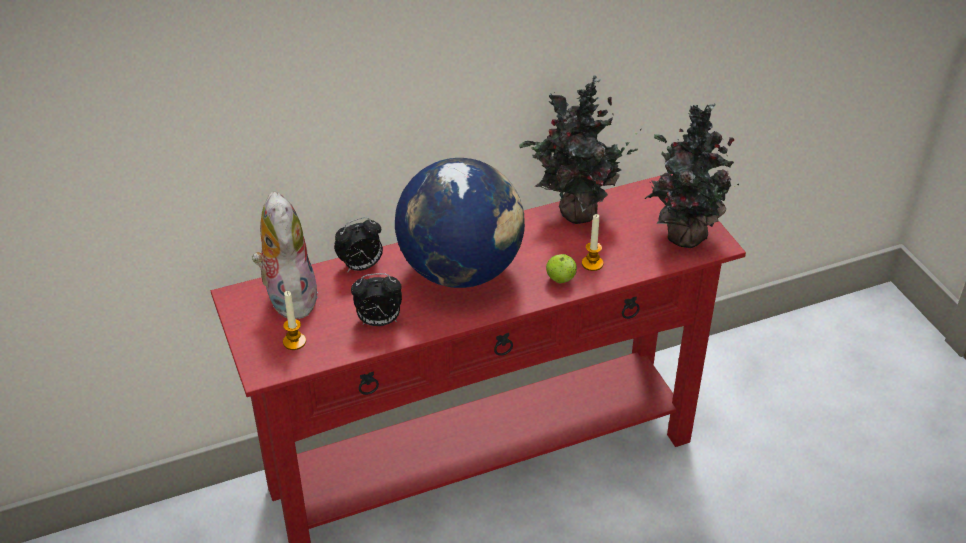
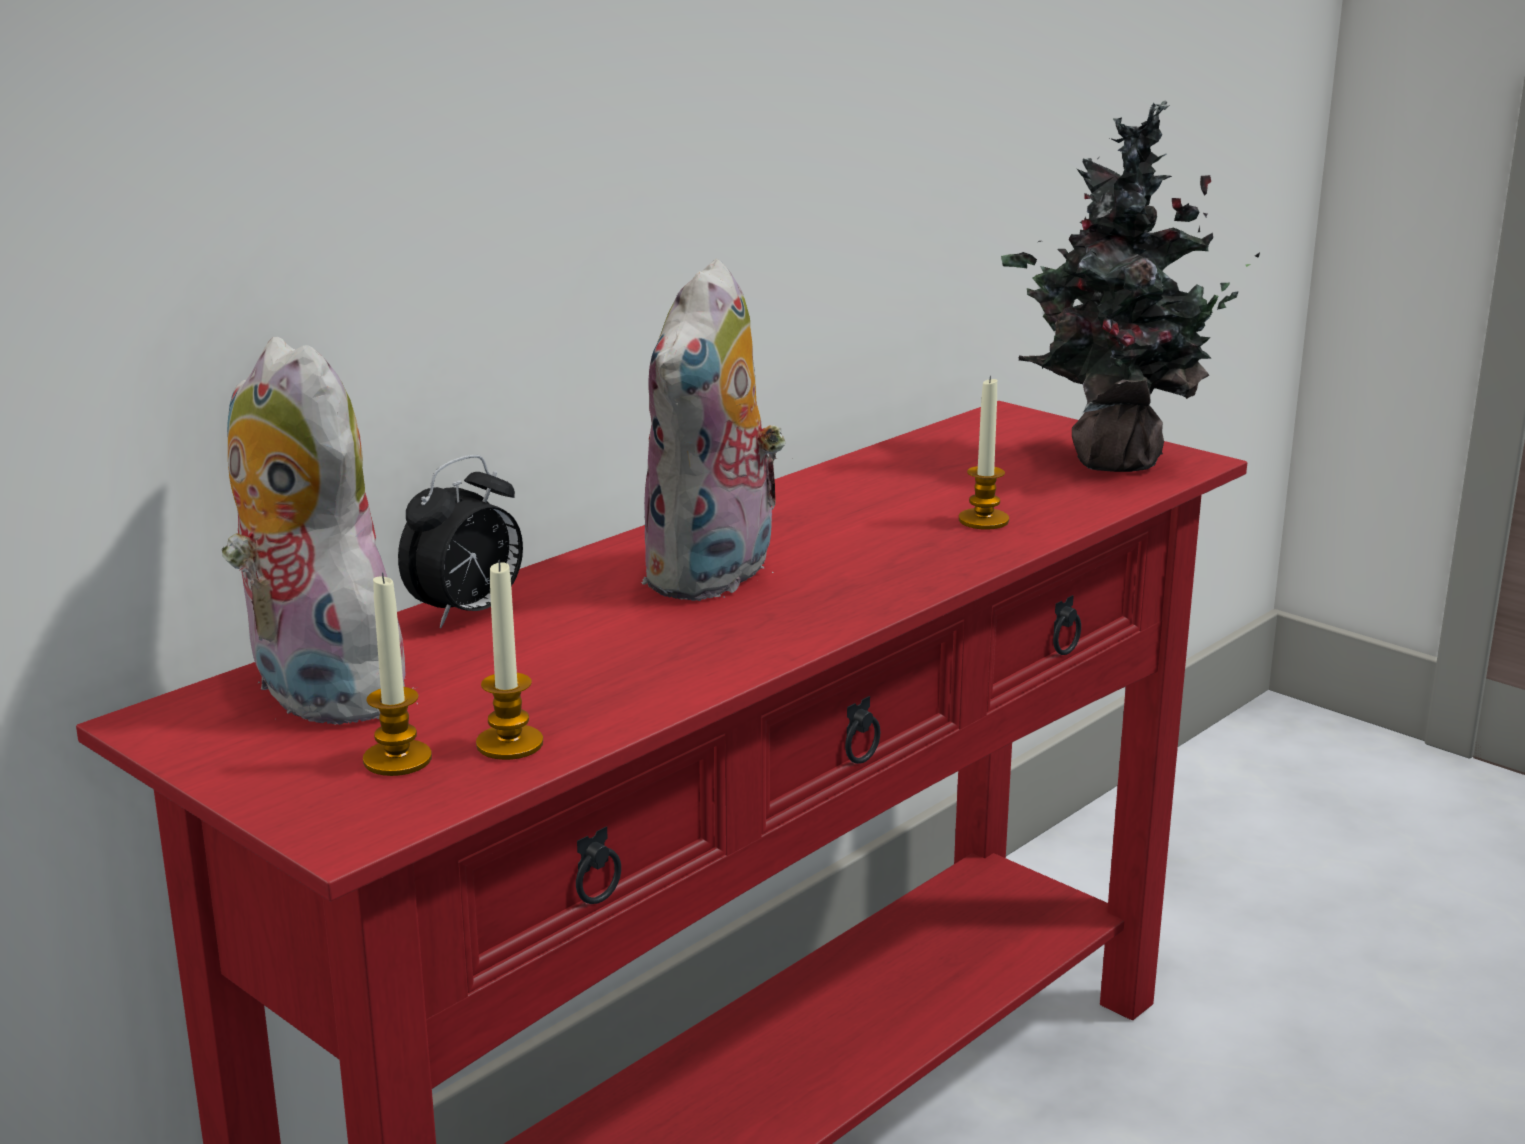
camera: 25 degrees left, 20 degrees down
alarm clock [351,273,402,326] -> none
globe [395,158,525,288] -> plush toy [641,259,785,601]
potted plant [519,75,641,224] -> none
apple [546,254,577,283] -> none
none -> candle [476,560,543,760]

